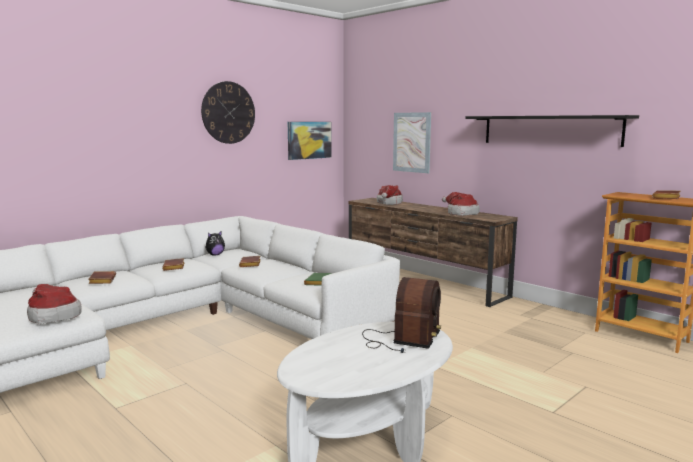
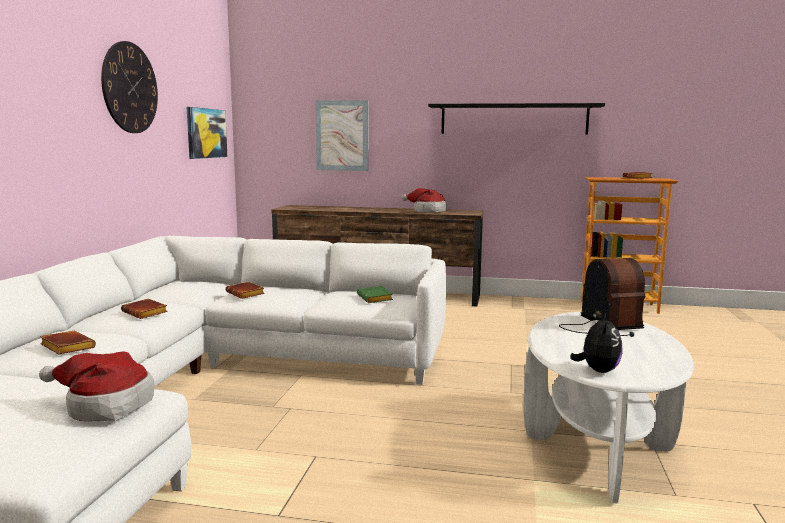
camera: 35 degrees left, 0 degrees up
plush toy [205,231,225,256] -> plush toy moved to [570,313,623,373]
hat [377,185,403,205] -> none

